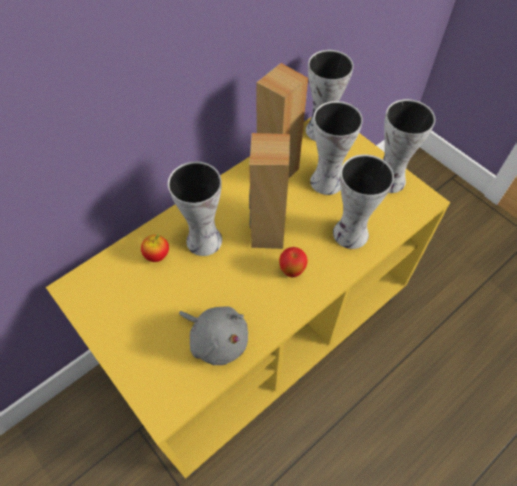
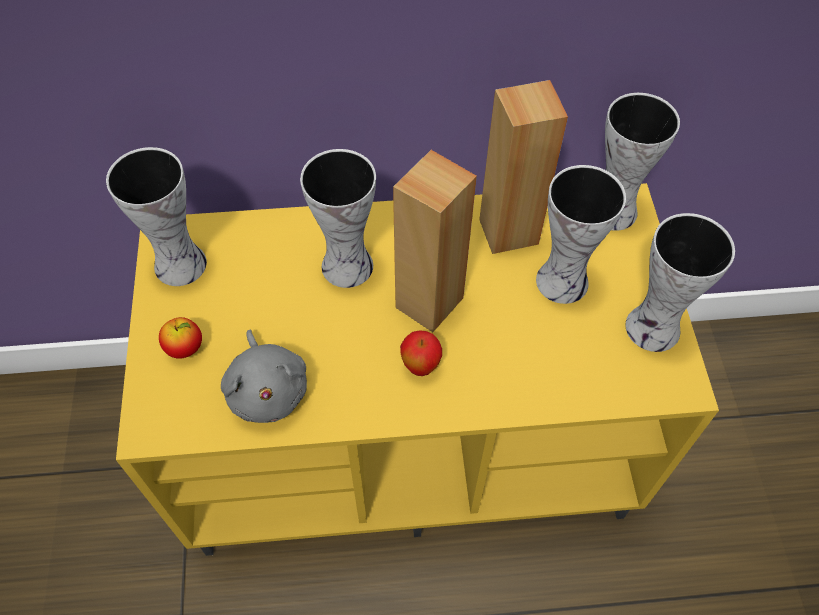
camera: 35 degrees right, 0 degrees up
apple [141,234,169,262] -> apple moved to [159,317,202,359]
vase [333,154,394,249] -> vase moved to [106,147,207,286]

